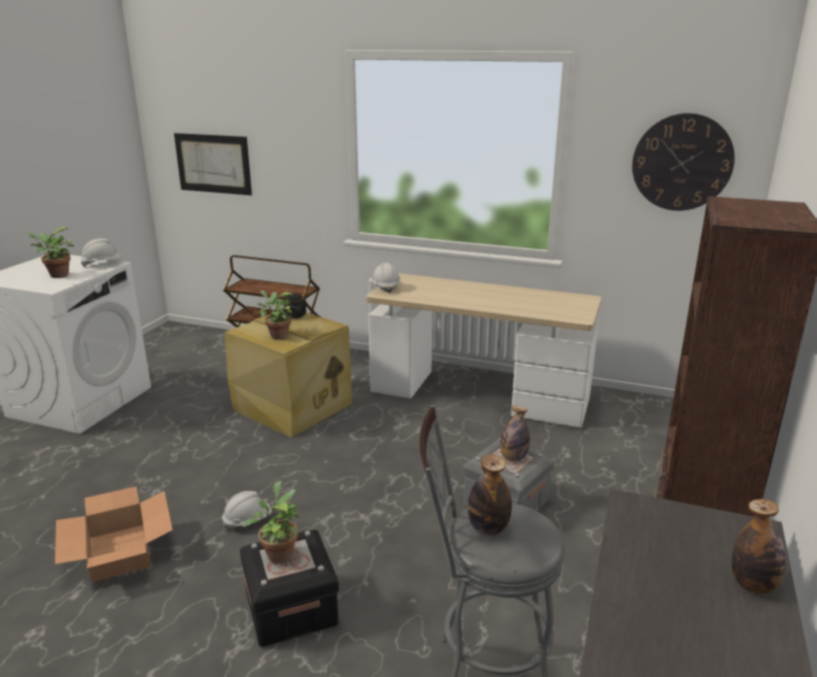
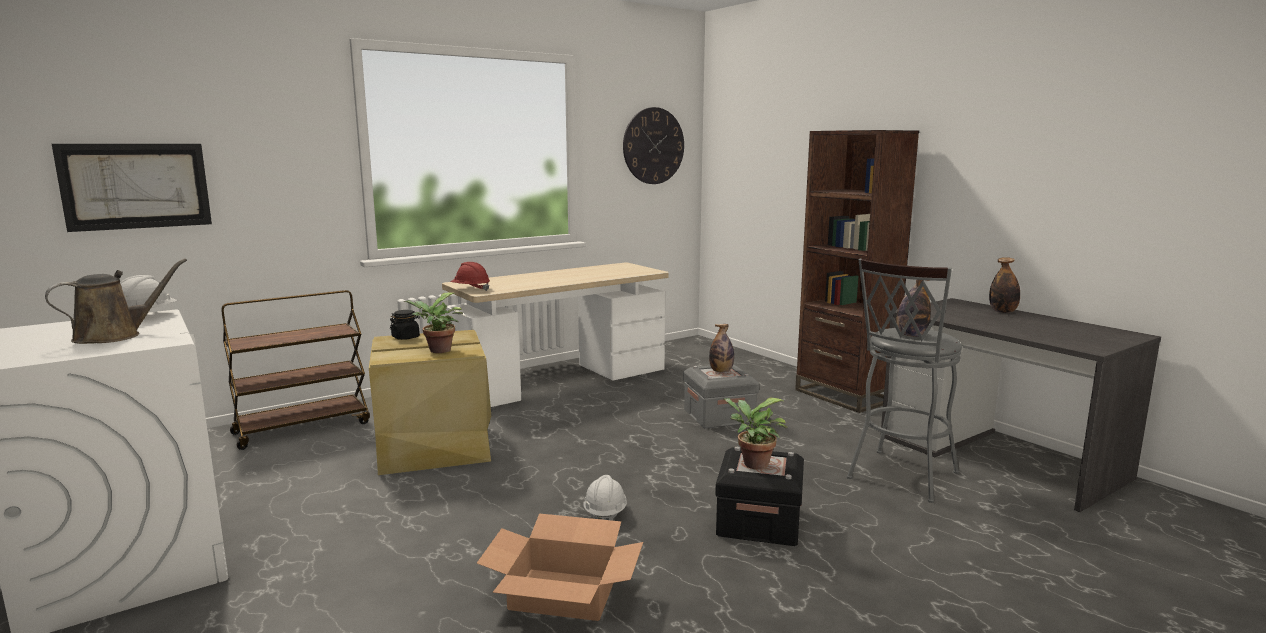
camera: 55 degrees left, 10 degrees down
potted plant [26,228,74,278] -> brown watering can [45,258,187,344]
white hard hat [372,262,400,293] -> red hard hat [450,262,490,291]

